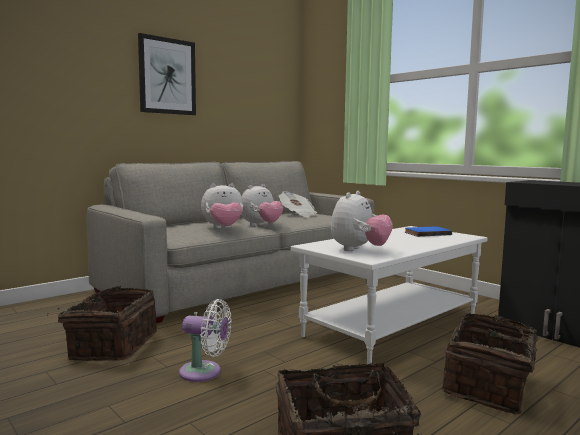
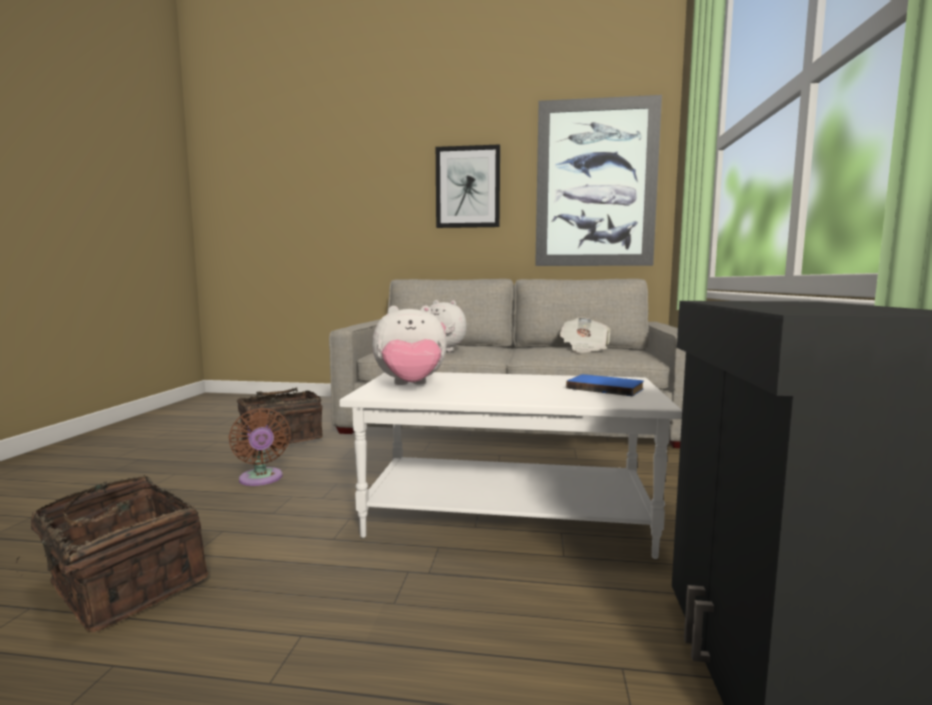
camera: 50 degrees right, 0 degrees up
white fan [179,299,232,382] -> brown fan [229,408,291,486]
plush toy [241,184,283,226] -> none
basket [442,313,558,415] -> none
none -> picture [535,95,662,266]

